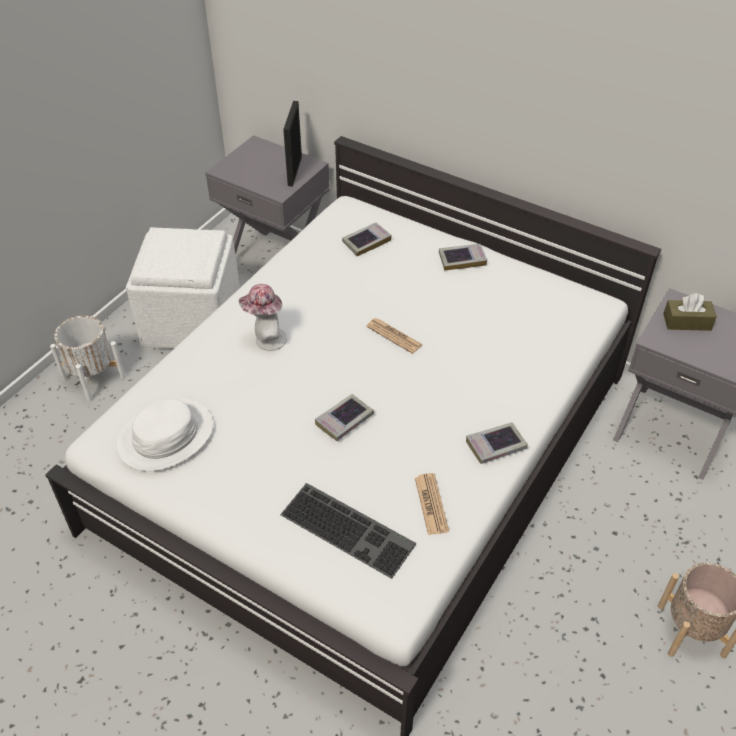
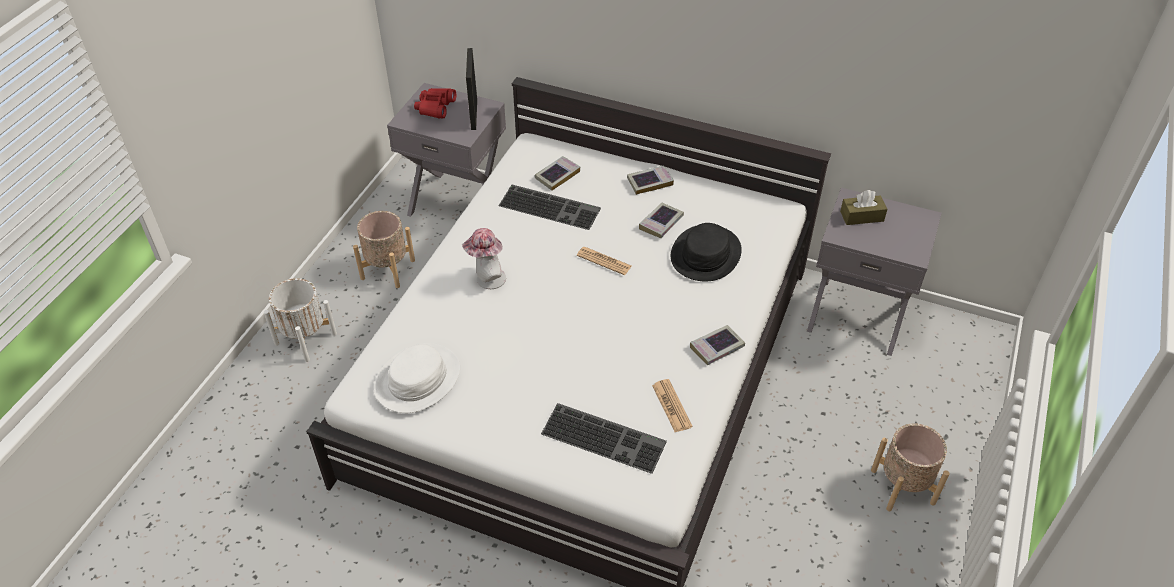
camera: 10 degrees left, 0 degrees up
white ottoman [126,227,240,349] -> beige planter [353,211,415,288]
book [315,394,374,441] -> book moved to [639,203,684,238]
none -> red binoculars [414,88,456,119]
none -> keyboard [499,185,601,230]
none -> black hat [671,223,742,281]

